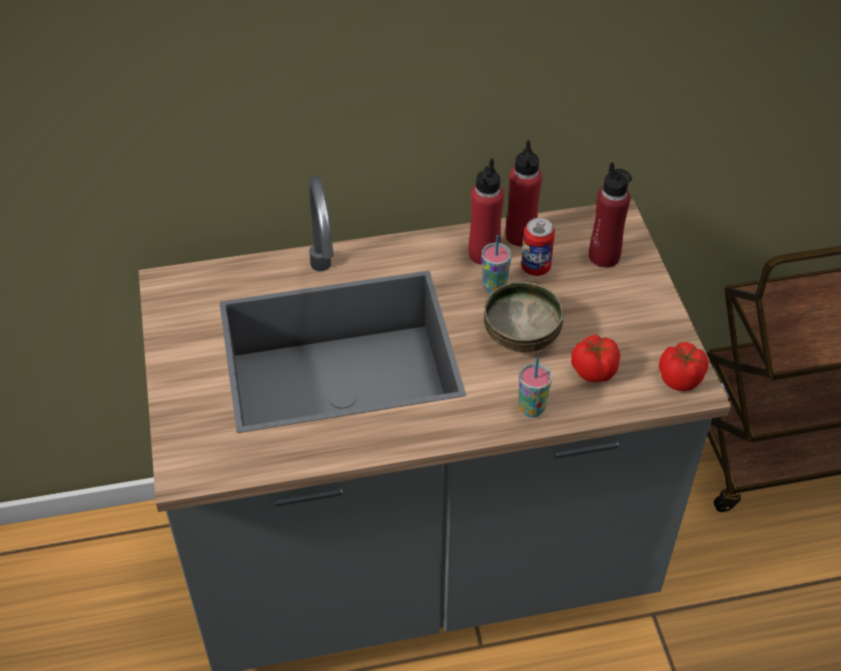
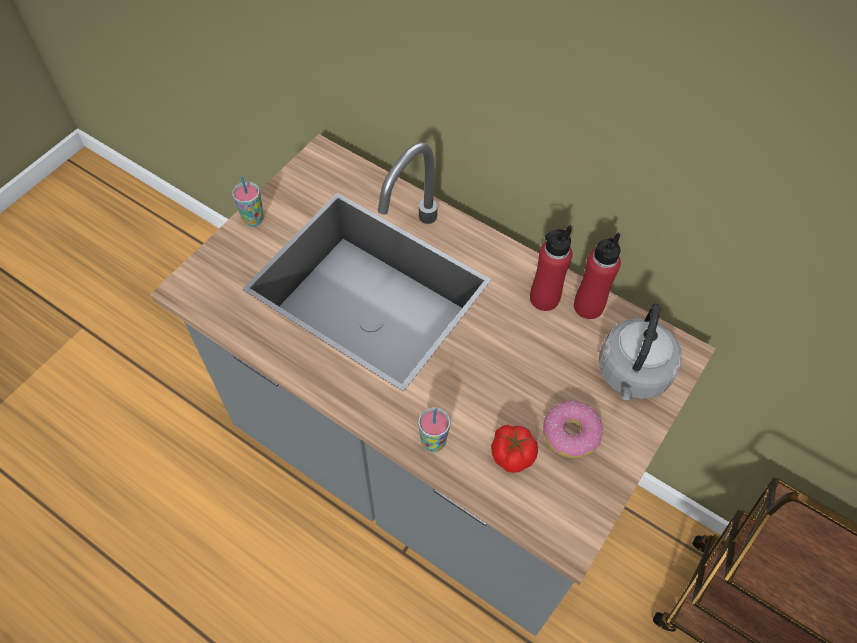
camera: 45 degrees right, 10 degrees up
cup [482,235,512,294] -> cup moved to [232,176,264,227]
bowl [484,282,563,352] -> none
can [521,218,555,276] -> none
red bottle [589,162,632,268] -> grey kettle [598,303,682,400]
tomato [659,342,708,391] -> none
none -> donut [543,401,603,458]

